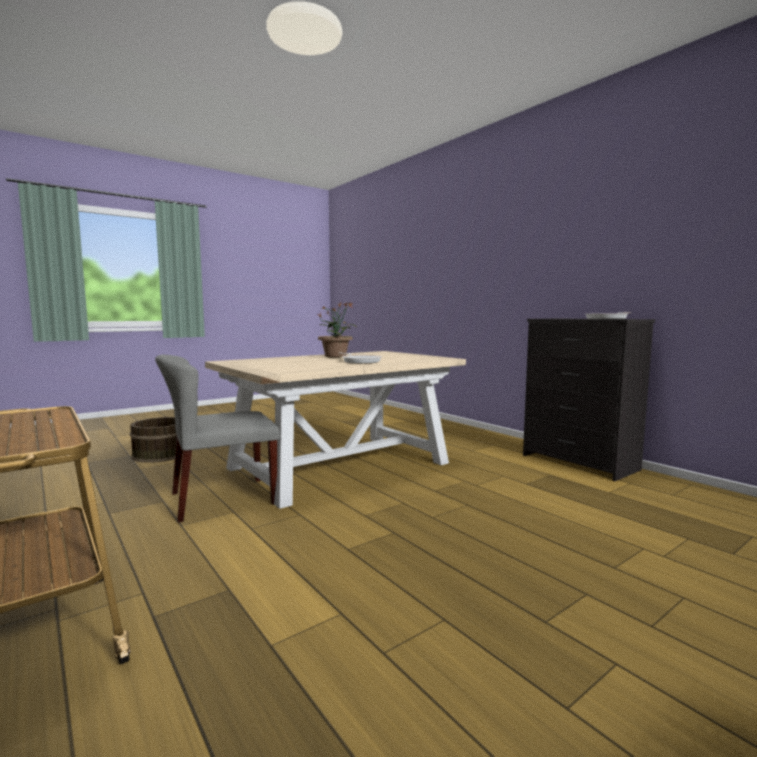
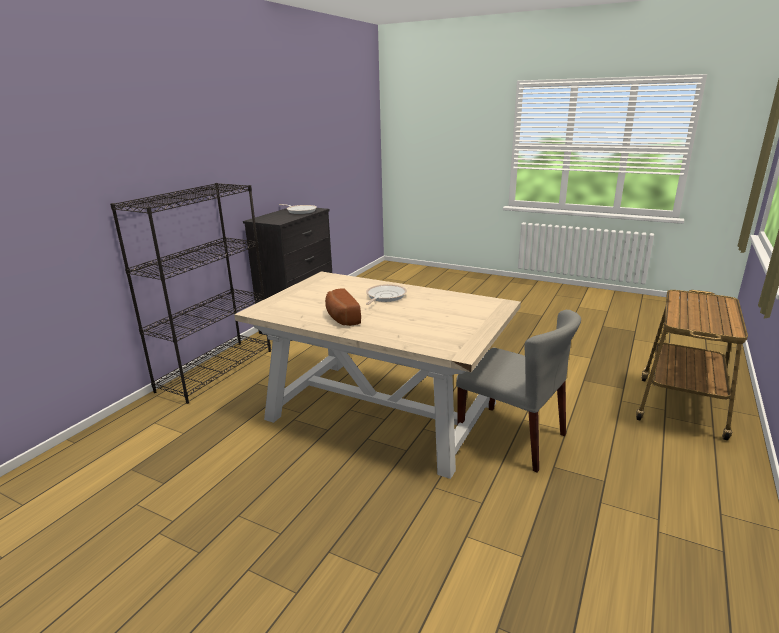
camera: 115 degrees left, 15 degrees up
brown bucket [130,417,183,463] -> none
potted plant [318,303,357,357] -> bread [325,288,361,326]
none -> black bookcase [110,183,271,404]

